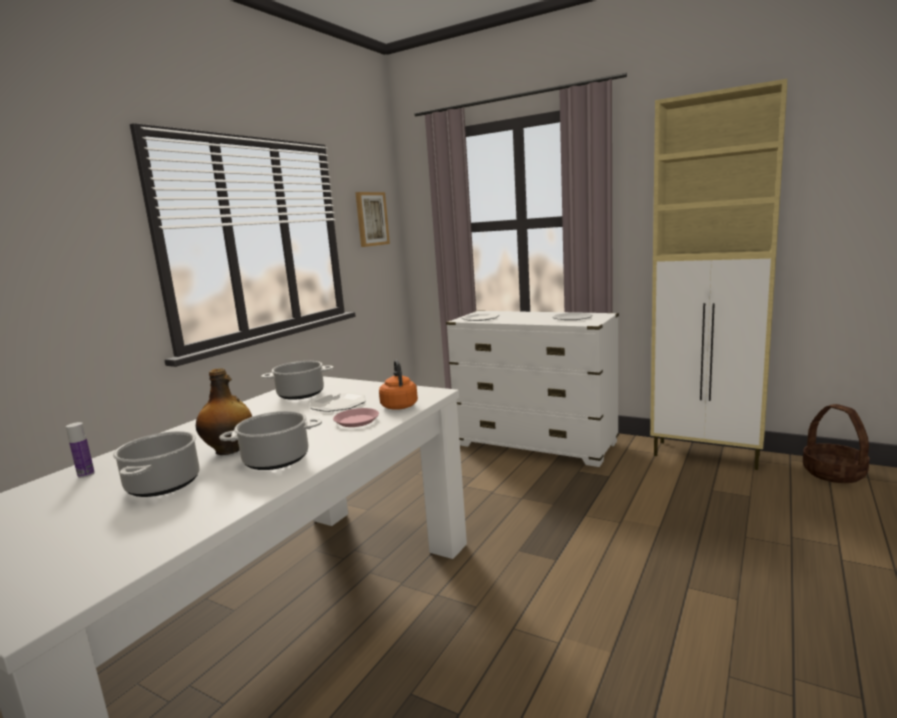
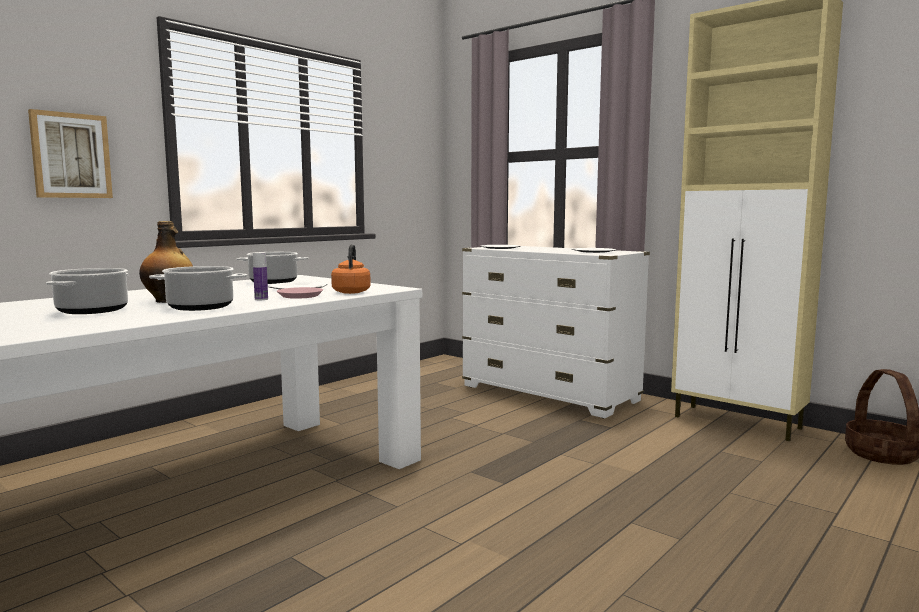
camera: 10 degrees right, 5 degrees down
bottle [66,422,95,478] -> bottle moved to [253,252,268,300]
picture [355,192,390,247] -> picture moved to [28,109,113,198]

